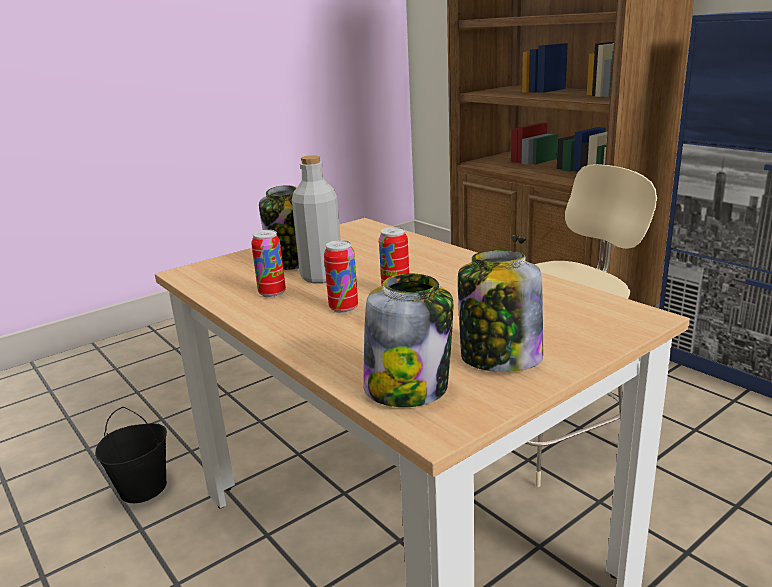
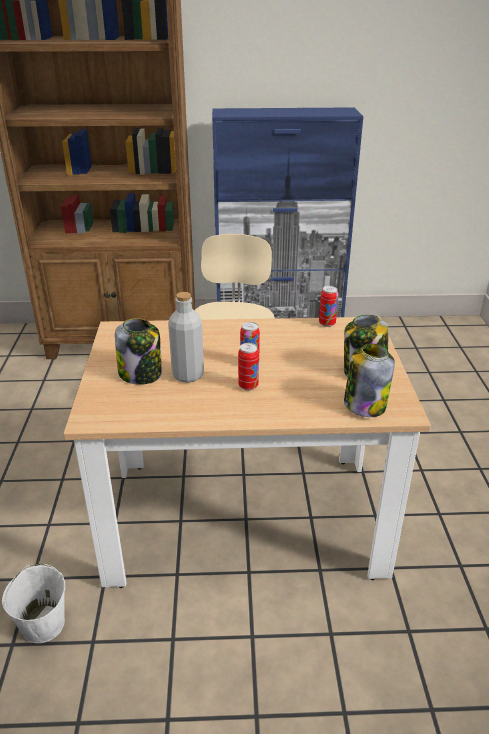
camera: 55 degrees left, 10 degrees up
black bucket [95,407,167,503] -> white bucket [2,564,65,643]
can [251,230,286,298] -> can moved to [319,286,338,327]

